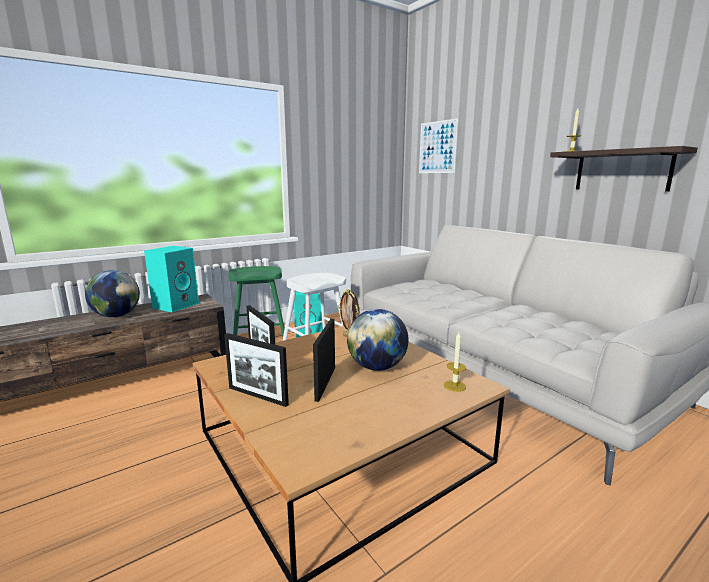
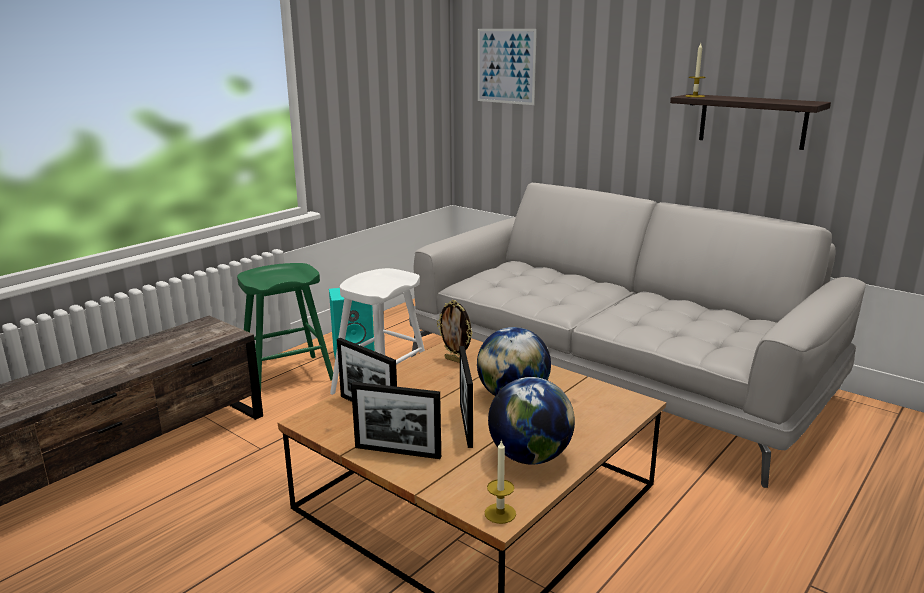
camera: 15 degrees left, 5 degrees up
globe [85,270,140,317] -> globe moved to [488,377,575,465]
turquoise speaker [144,246,199,312] -> none
candle [444,332,466,392] -> candle moved to [485,439,516,524]

